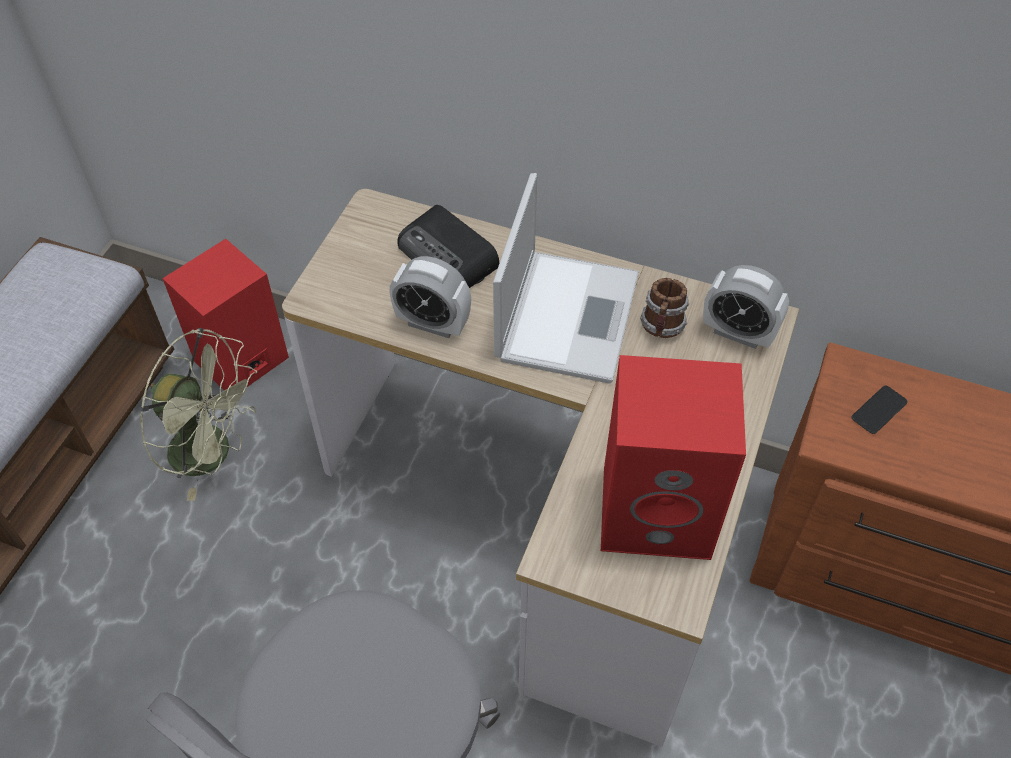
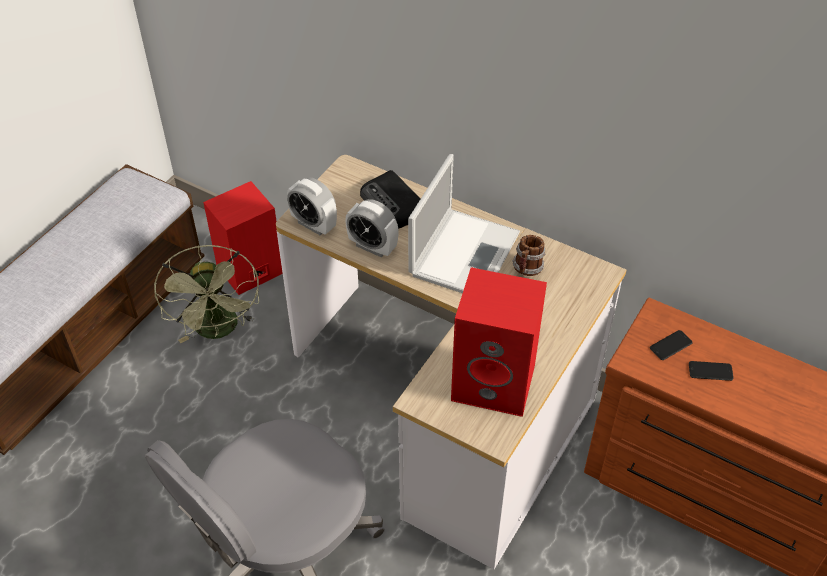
camera: 10 degrees right, 5 degrees down
green fan [139,328,257,501] -> green fan turned 45 degrees clockwise [154,245,259,343]
alarm clock [703,265,789,349] -> alarm clock moved to [287,177,337,236]
none -> phone [689,361,733,381]

